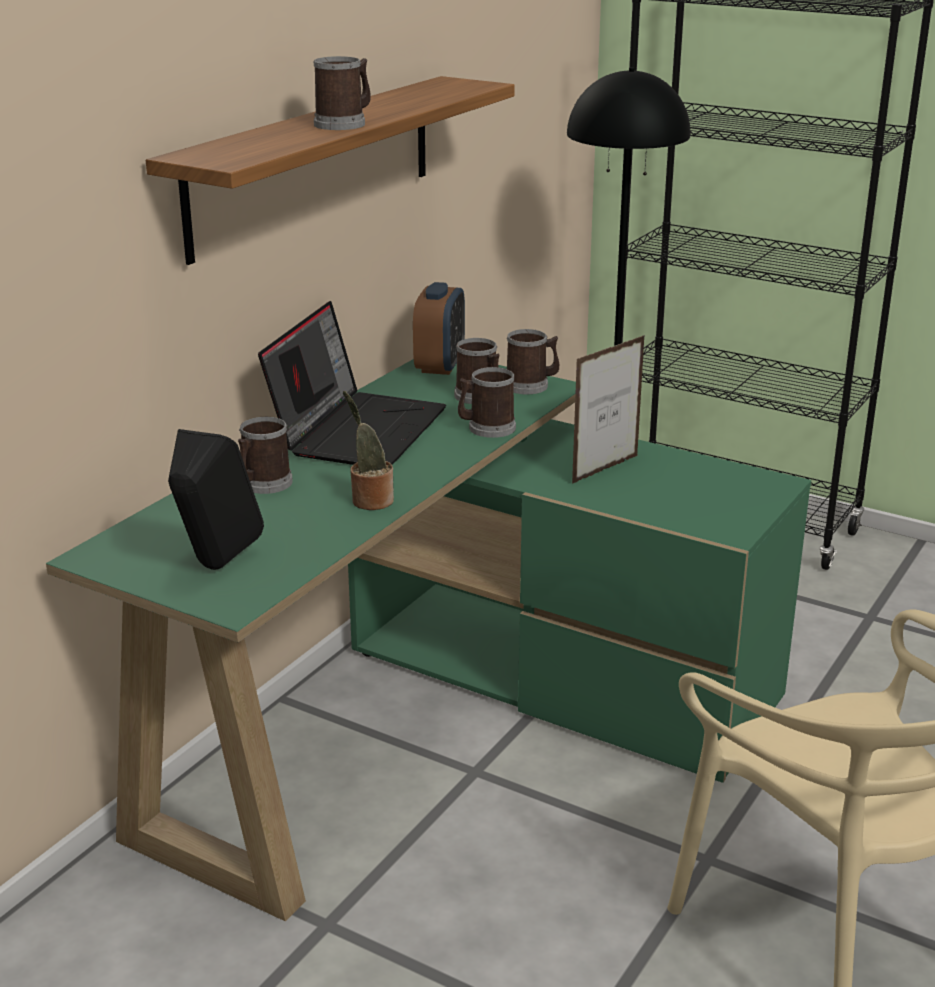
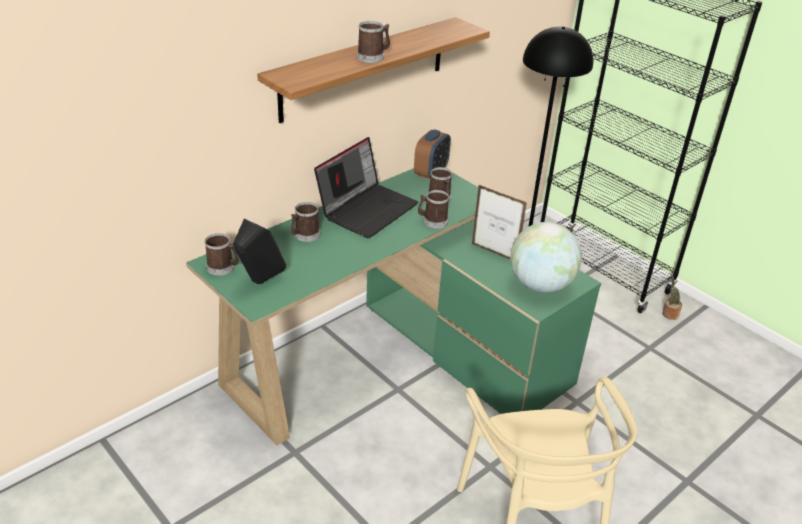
camera: 15 degrees right, 10 degrees up
potted plant [343,391,394,510] -> potted plant moved to [662,275,682,320]
mug [507,329,559,394] -> mug moved to [205,233,239,276]
picture frame [572,335,645,484] -> picture frame turned 120 degrees counterclockwise [472,185,527,259]
none -> globe [510,222,582,292]

